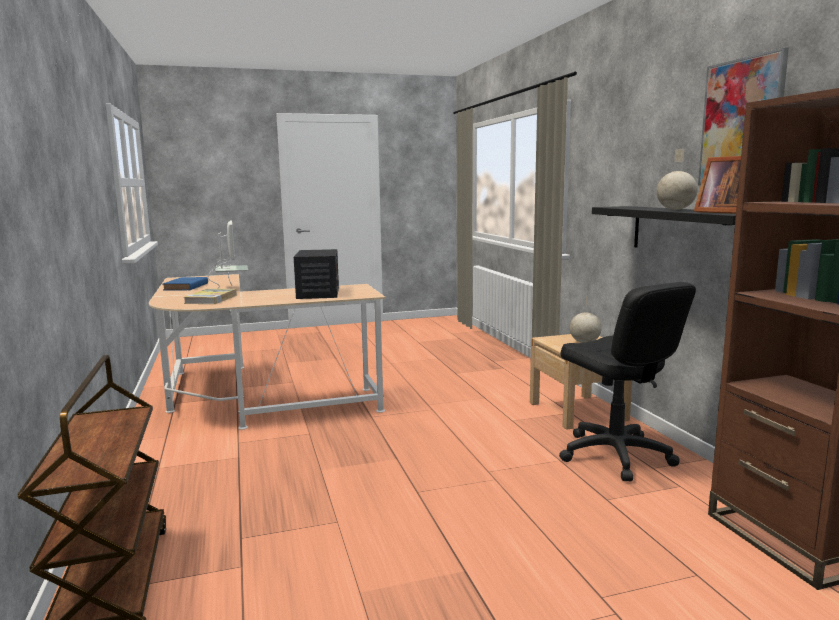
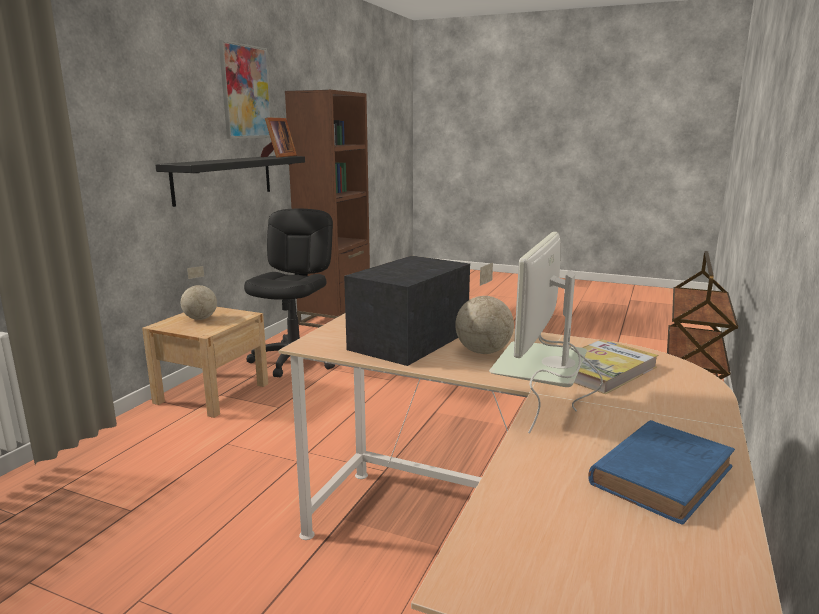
camera: 140 degrees left, 5 degrees up
globe [657,149,698,210] -> globe moved to [455,263,514,354]

